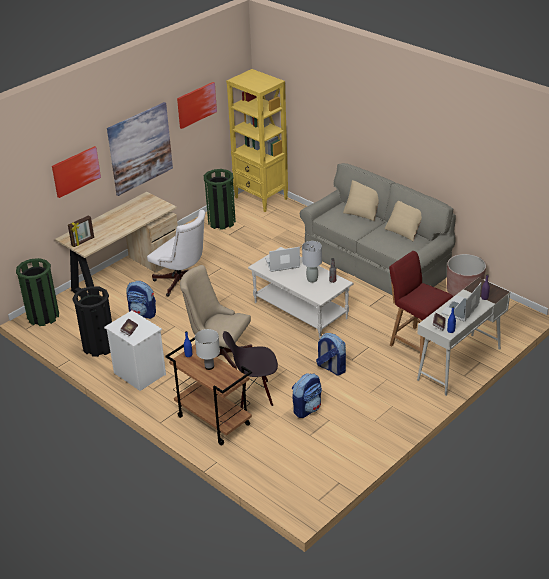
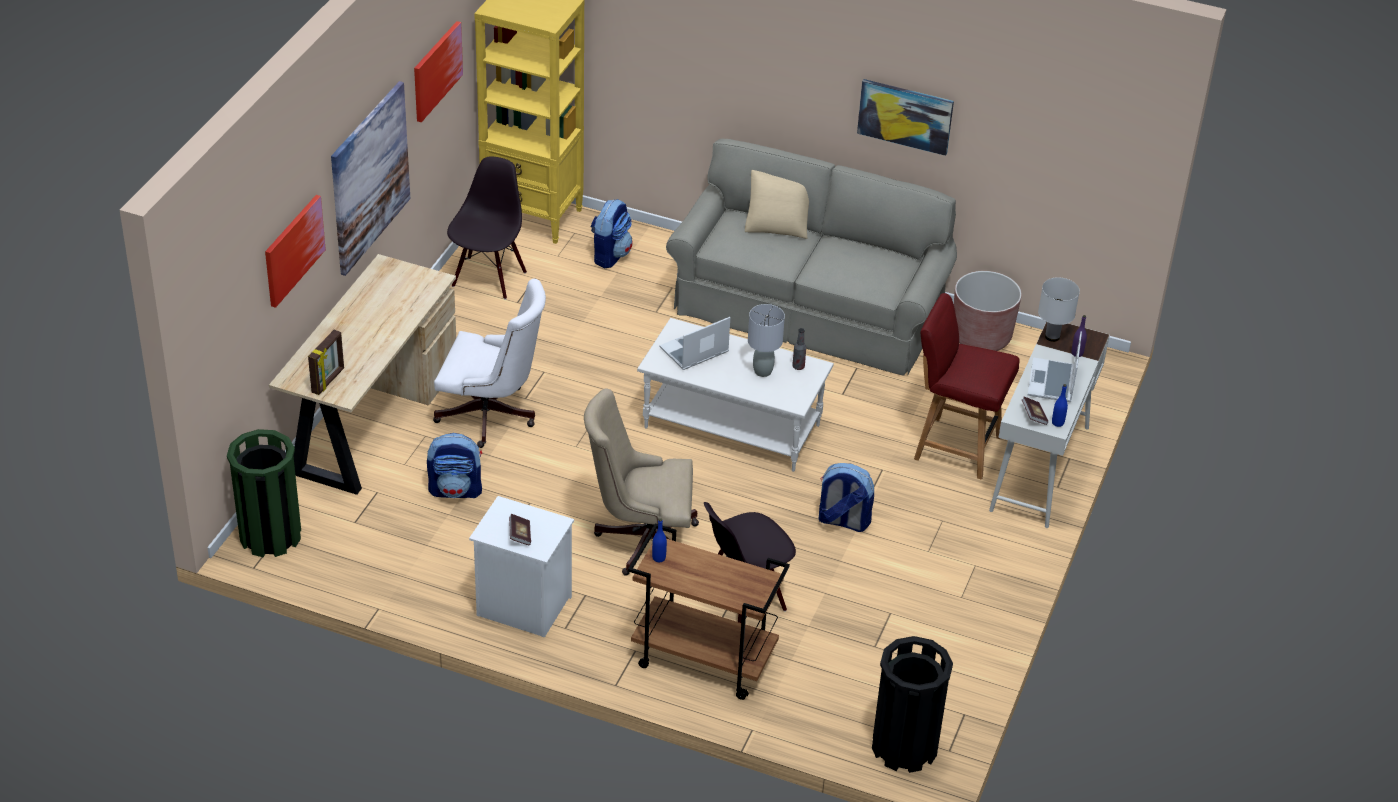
camera: 25 degrees left, 5 degrees up
black trash can [73,286,112,357] -> black trash can moved to [872,636,953,773]
white table lamp [195,329,220,370] -> white table lamp moved to [1038,277,1080,342]
green trash can [204,169,236,230] -> black chair [447,157,527,300]
backpack [292,373,322,418] -> backpack moved to [590,199,633,268]
beige pillow [385,201,422,241] -> none
none -> picture [857,79,954,156]

